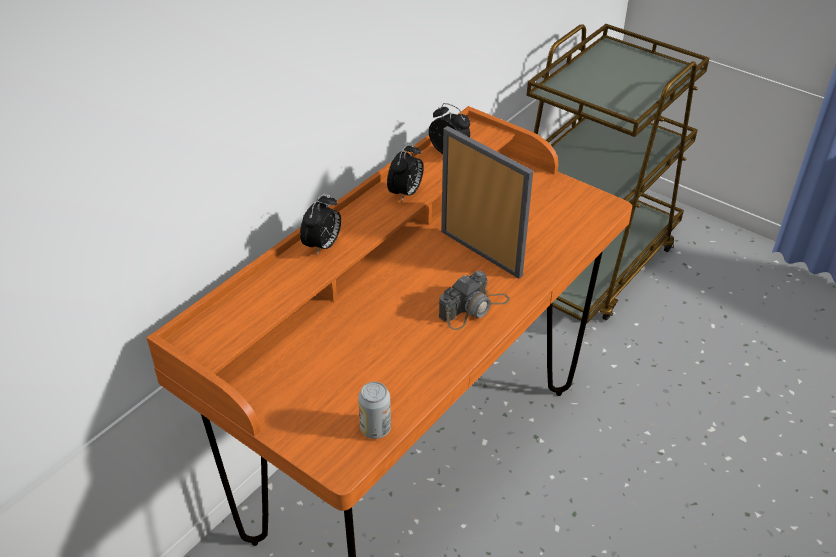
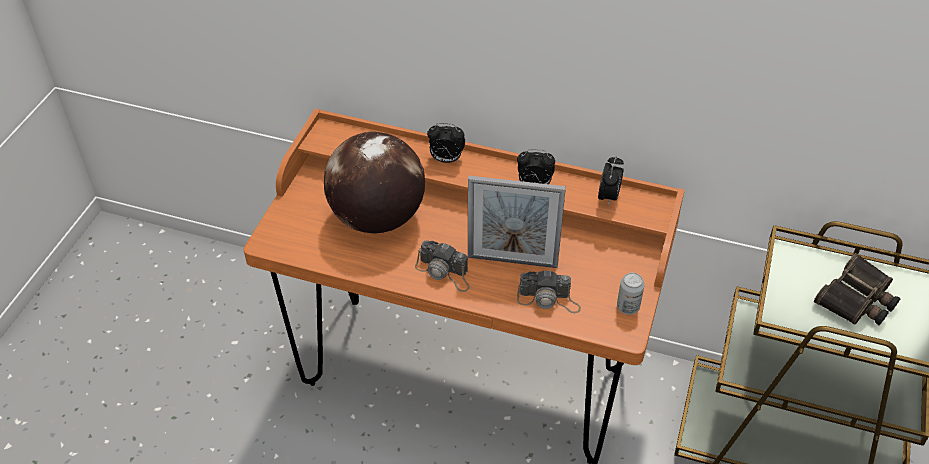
camera: 70 degrees right, 5 degrees up
can [358,382,391,439] -> can moved to [617,272,644,315]
picture frame [441,126,533,279] -> picture frame turned 75 degrees clockwise [468,176,566,268]
none -> globe [324,131,425,234]
none -> camera [517,270,581,313]
none -> binoculars [814,253,901,325]

